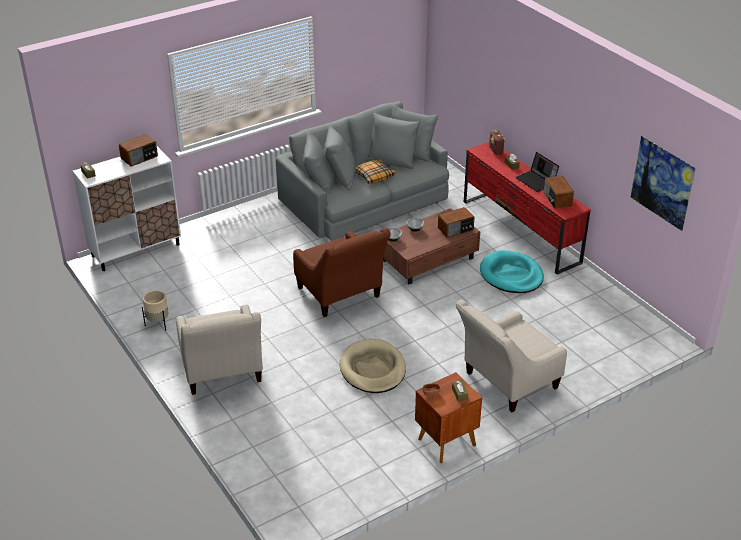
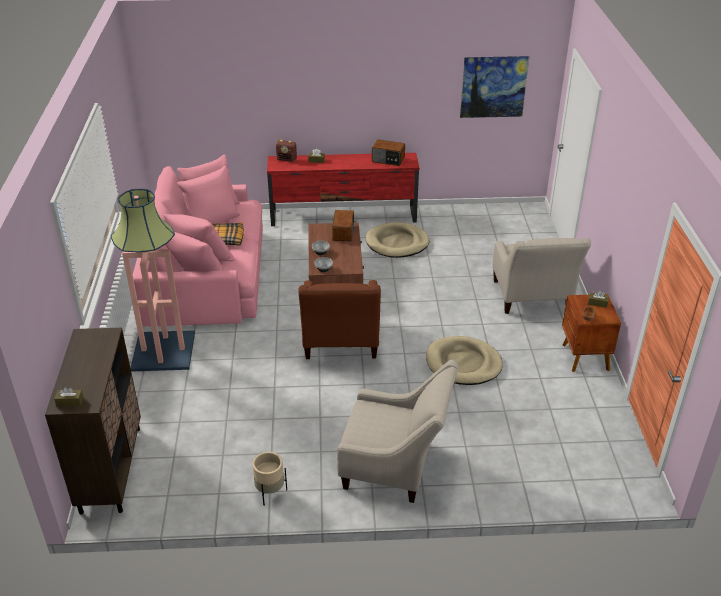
camera: 60 degrees left, 0 degrees up
white cabinet [73,146,181,271] -> brown cabinet [45,328,141,514]
radio [119,134,158,166] -> none
grey sofa [276,101,449,241] -> pink sofa [133,154,263,326]
brown armchair [293,228,391,317] -> brown armchair turned 90 degrees clockwise [299,280,381,359]
turquoise dog bed [480,250,544,293] -> beige dog bed [366,222,430,258]
laptop [516,152,559,192] -> none
none -> floor lamp [111,189,195,372]

